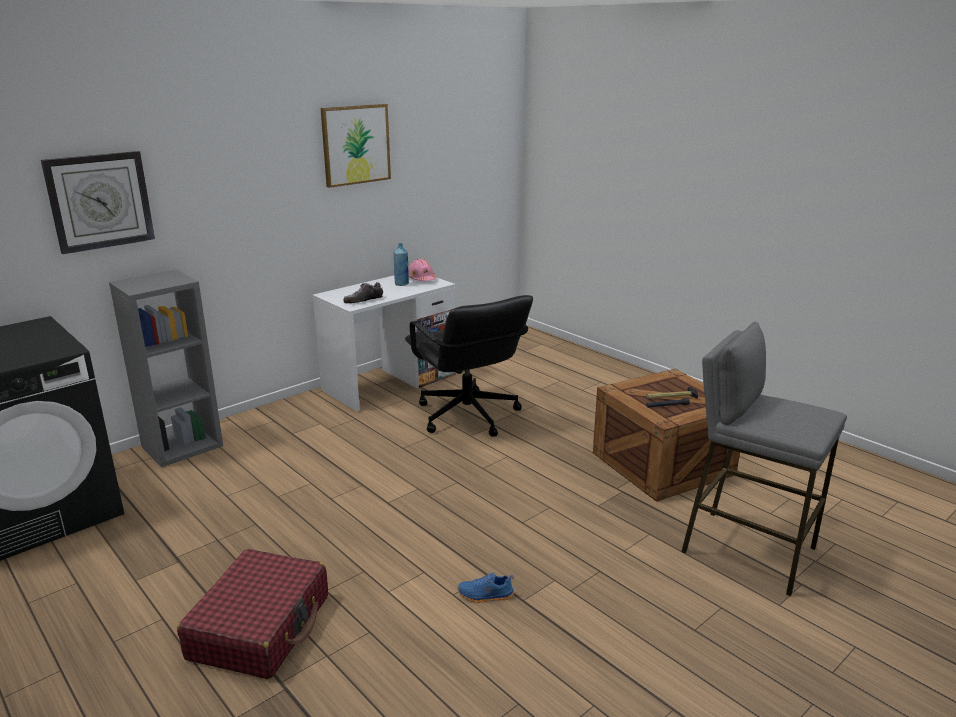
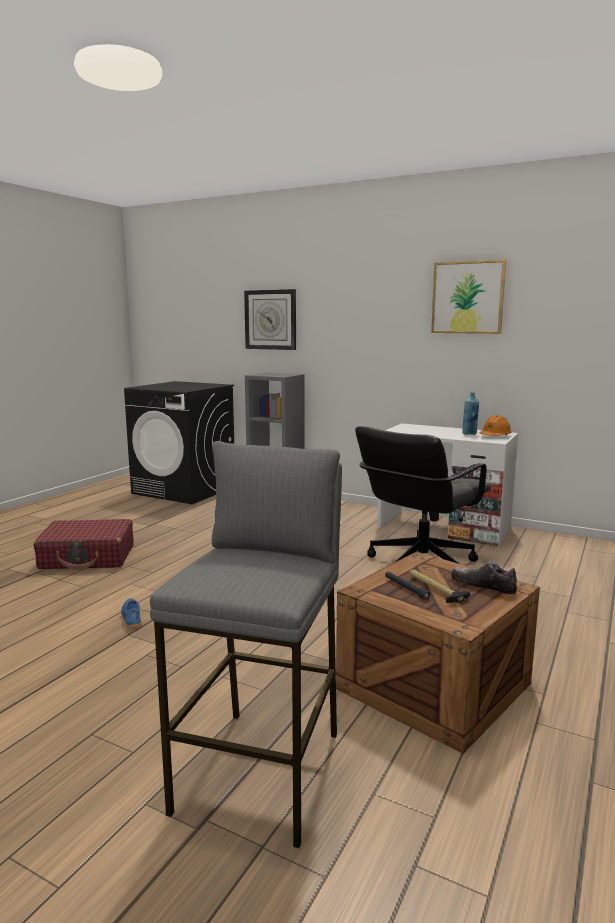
camera: 70 degrees right, 10 degrees down
shoe [343,282,383,303] -> shoe moved to [451,560,517,595]
pink hard hat [408,259,436,281] -> orange hard hat [480,415,512,436]

